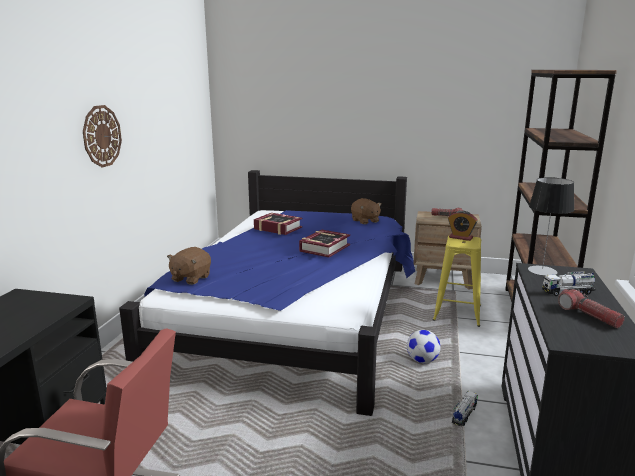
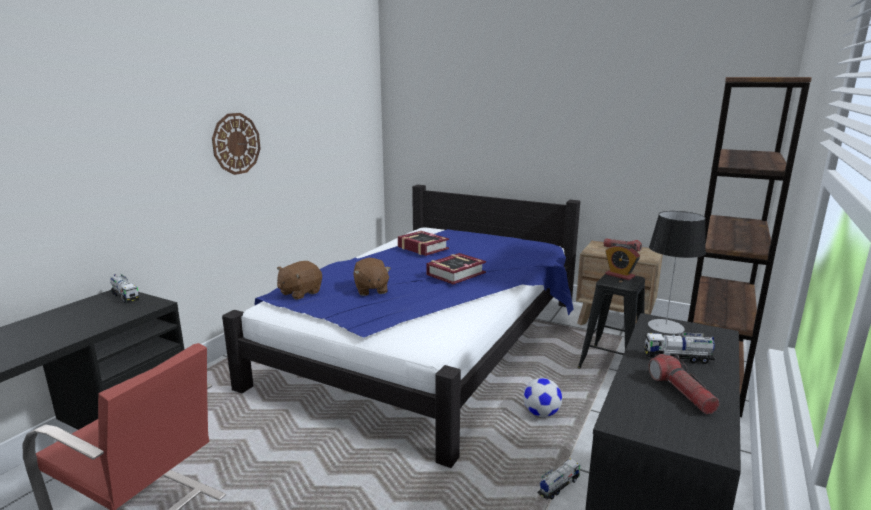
camera: 15 degrees right, 0 degrees up
brown plush toy [351,198,381,224] -> brown plush toy moved to [353,258,391,296]
yellow stool [433,235,481,327] -> black stool [577,274,645,369]
none -> toy truck [110,274,139,303]

